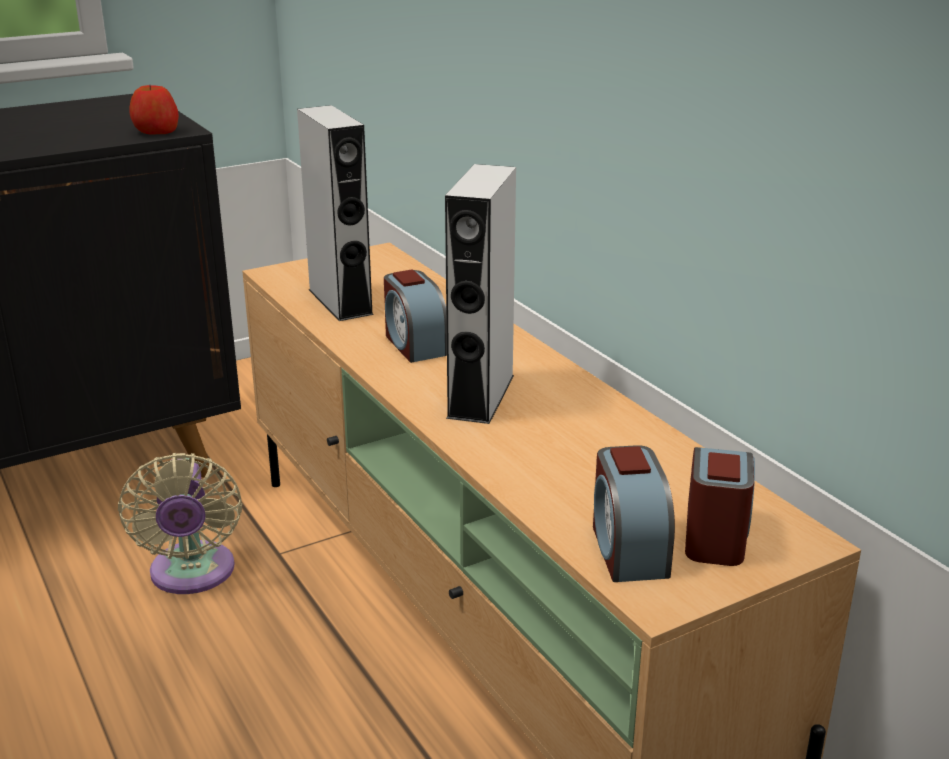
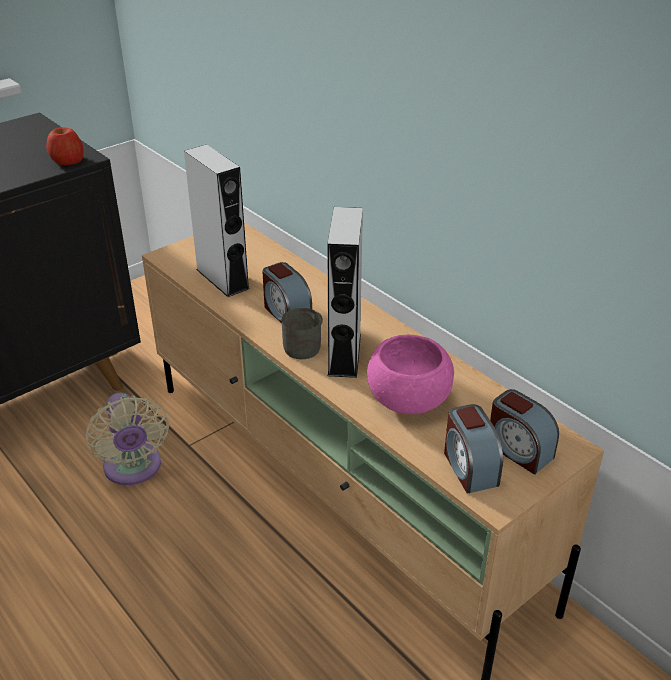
camera: 10 degrees left, 10 degrees up
alarm clock [685,447,755,566] -> alarm clock turned 135 degrees clockwise [490,389,559,475]
none -> grey mug [282,308,323,359]
none -> pink bowl [367,335,454,414]

